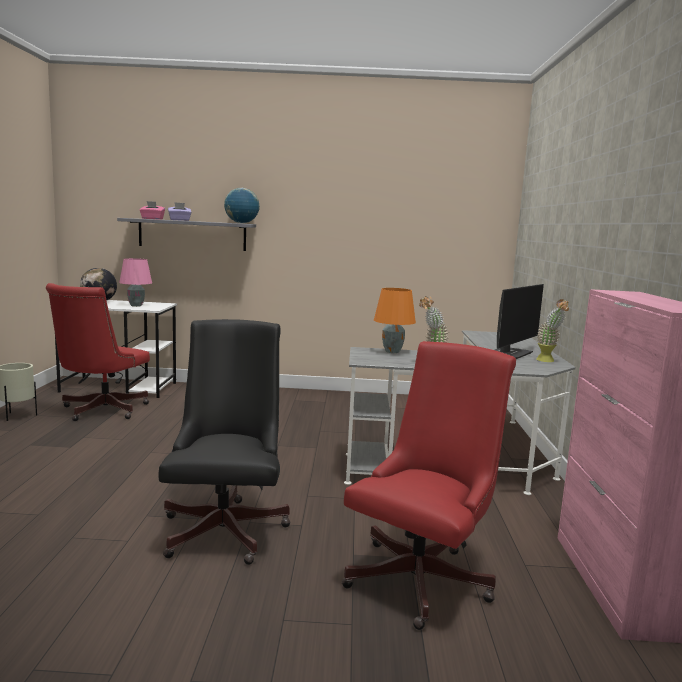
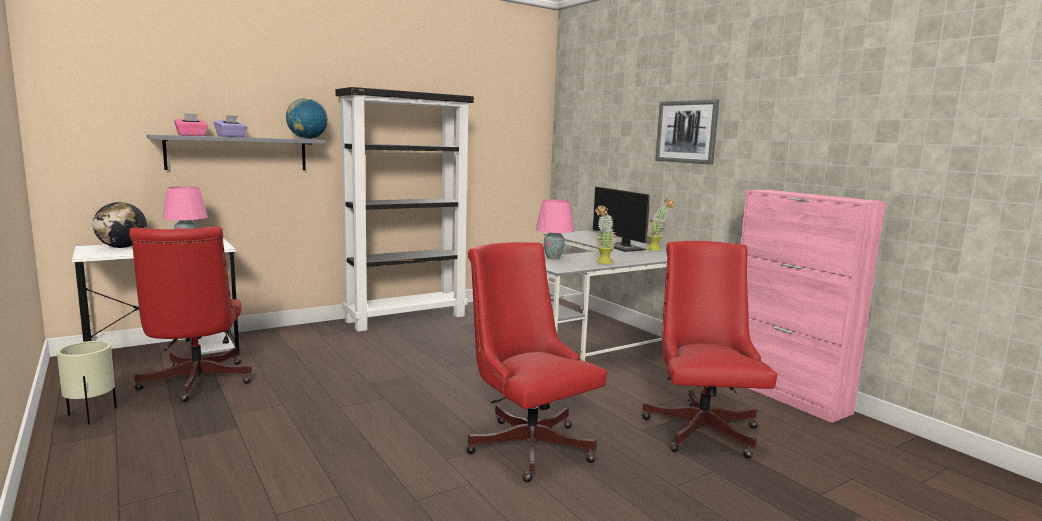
camera: 35 degrees left, 0 degrees up
black office chair [159,319,291,565] -> red office chair [466,242,607,482]
orange table lamp [374,288,416,353] -> pink table lamp [535,200,574,259]
monitor [495,284,544,359] -> monitor turned 150 degrees clockwise [593,187,650,252]
none -> black bookcase [335,87,474,332]
none -> picture [655,99,719,164]

